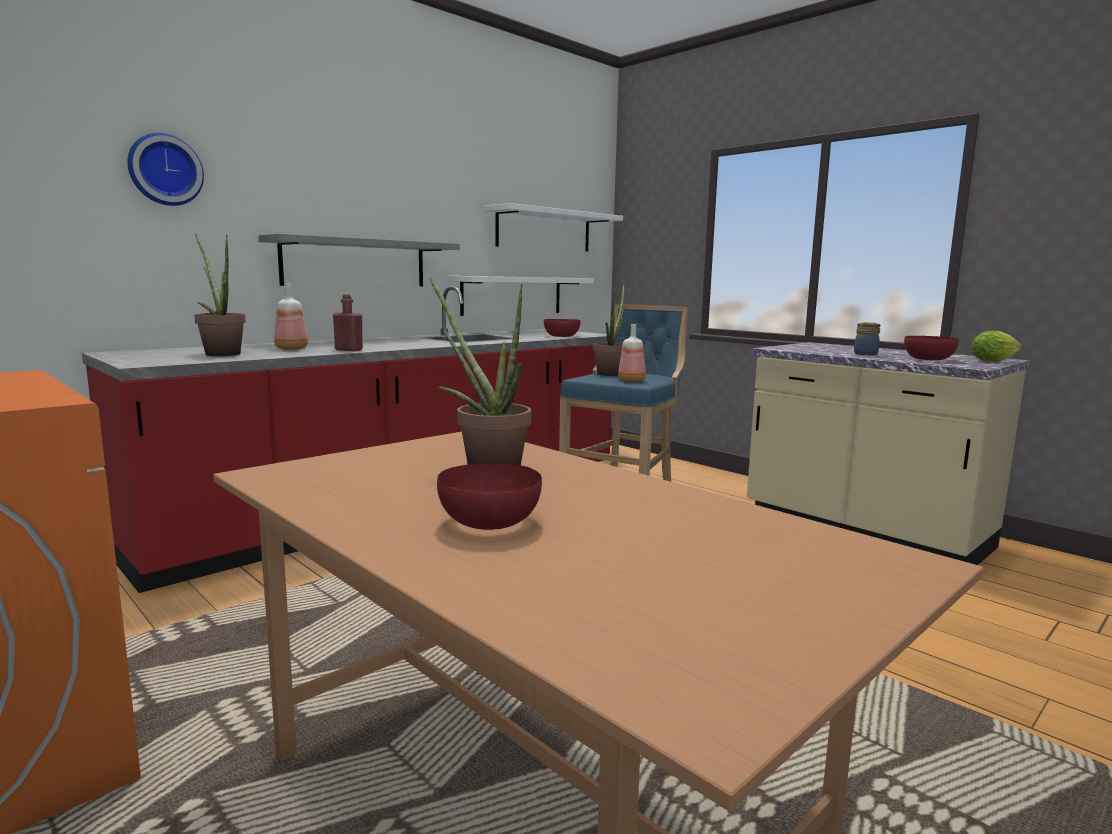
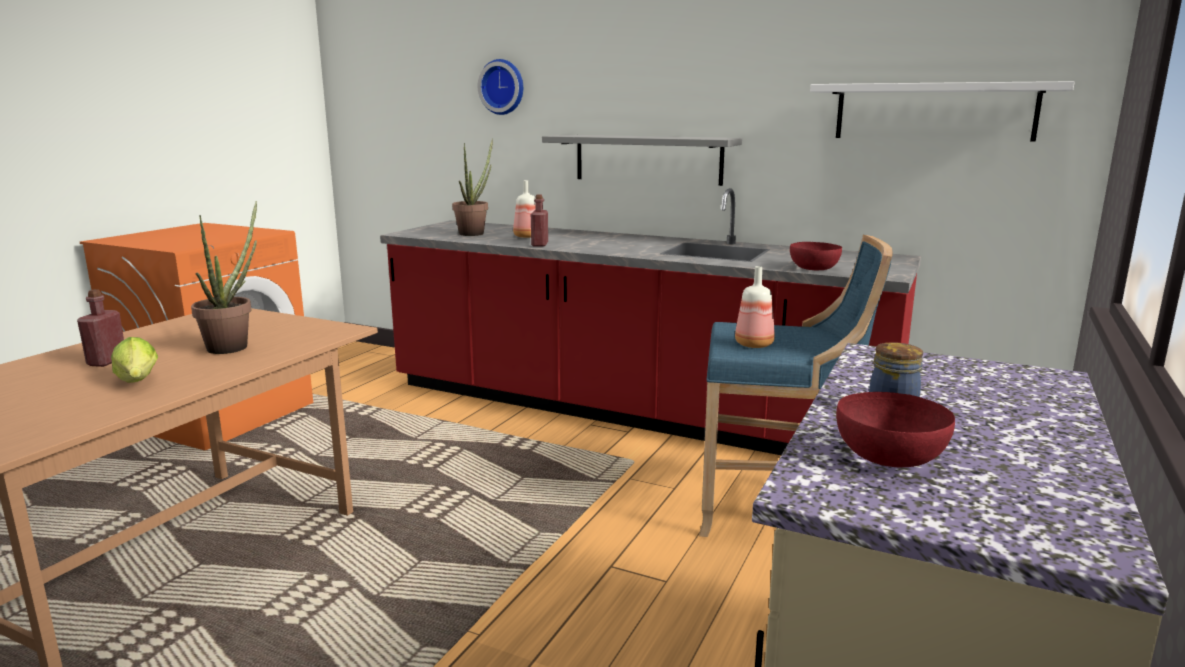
camera: 70 degrees right, 5 degrees up
red bowl [437,463,542,530] -> red bottle [77,289,124,367]
white shelf [448,276,594,316] -> none
potted plant [593,283,625,376] -> none
lettuce [971,331,1021,362] -> lettuce moved to [111,337,158,383]

